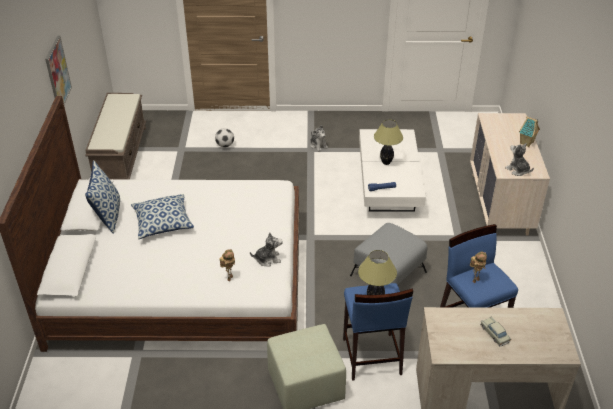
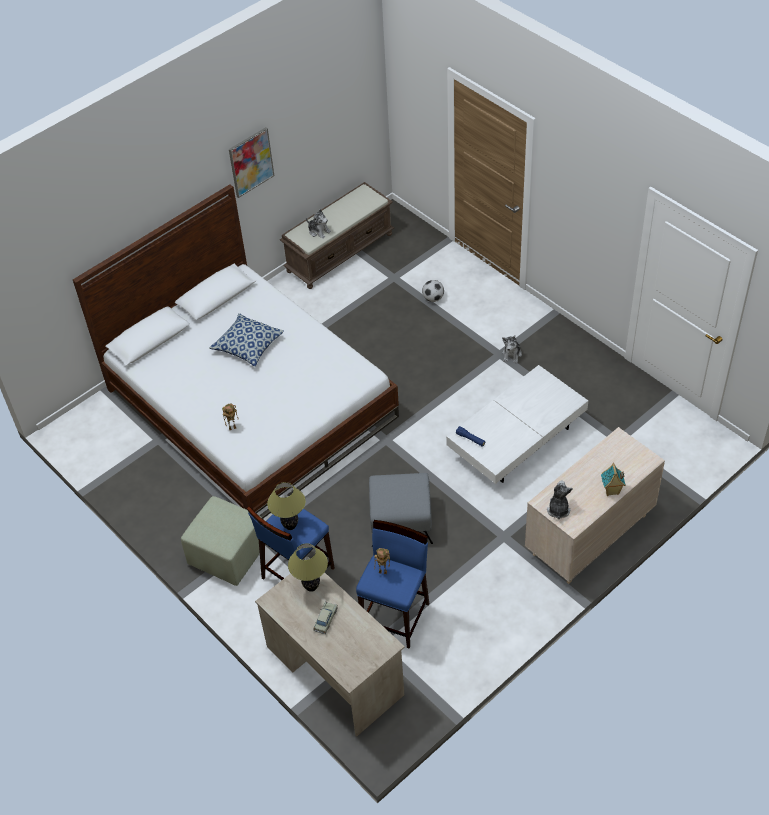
camera: 50 degrees right, 10 degrees up
pillow [85,160,120,234] -> none
plush toy [250,233,282,267] -> plush toy moved to [306,209,331,239]
table lamp [374,120,403,165] -> table lamp moved to [288,543,328,592]

